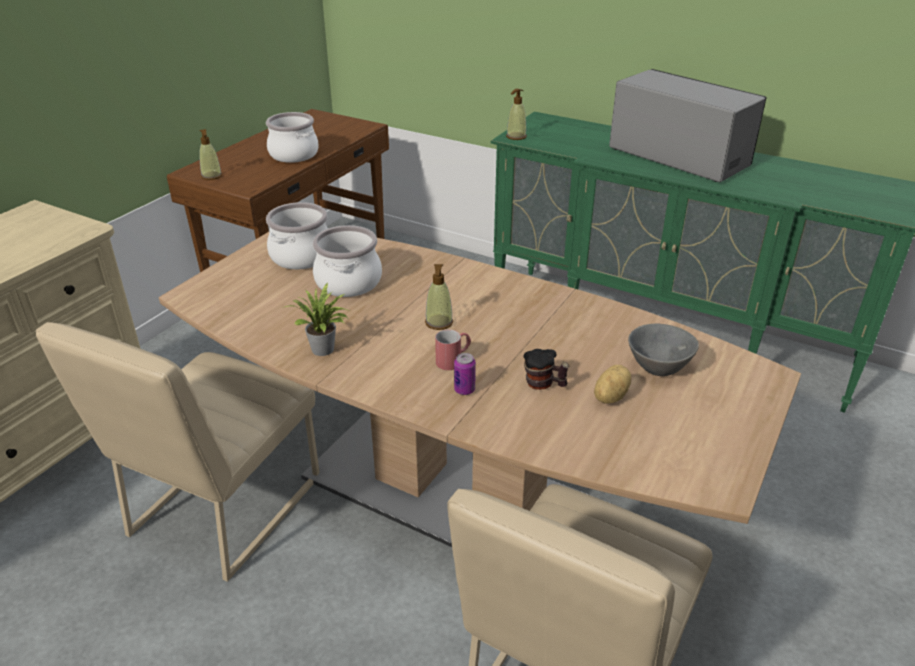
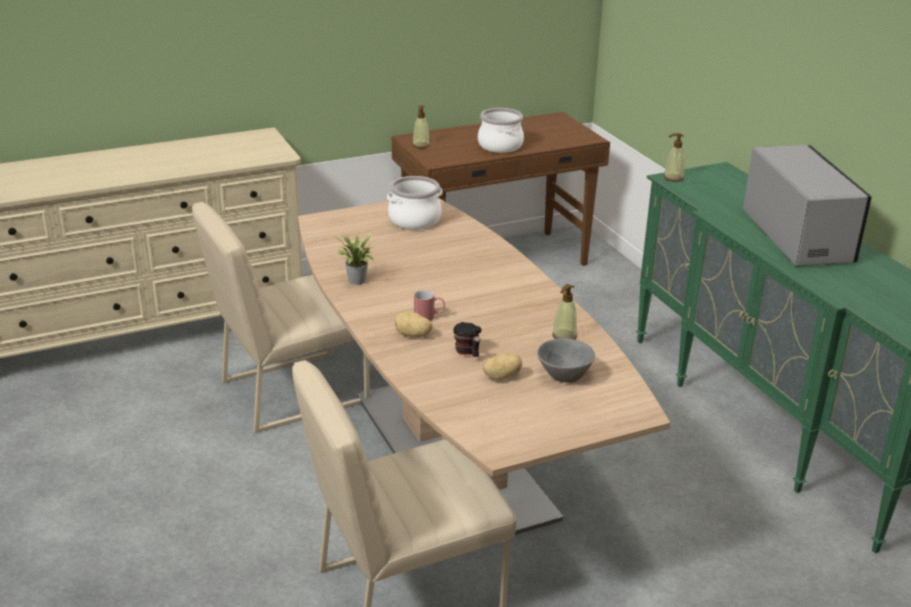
camera: 35 degrees right, 5 degrees down
cooking pot [313,225,382,297] -> none
soap dispenser [425,264,453,330] -> soap dispenser moved to [552,284,577,340]
can [454,353,476,395] -> potato [394,311,433,337]

